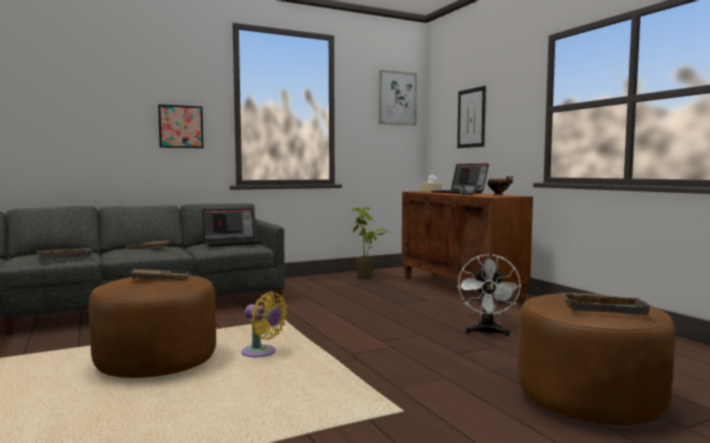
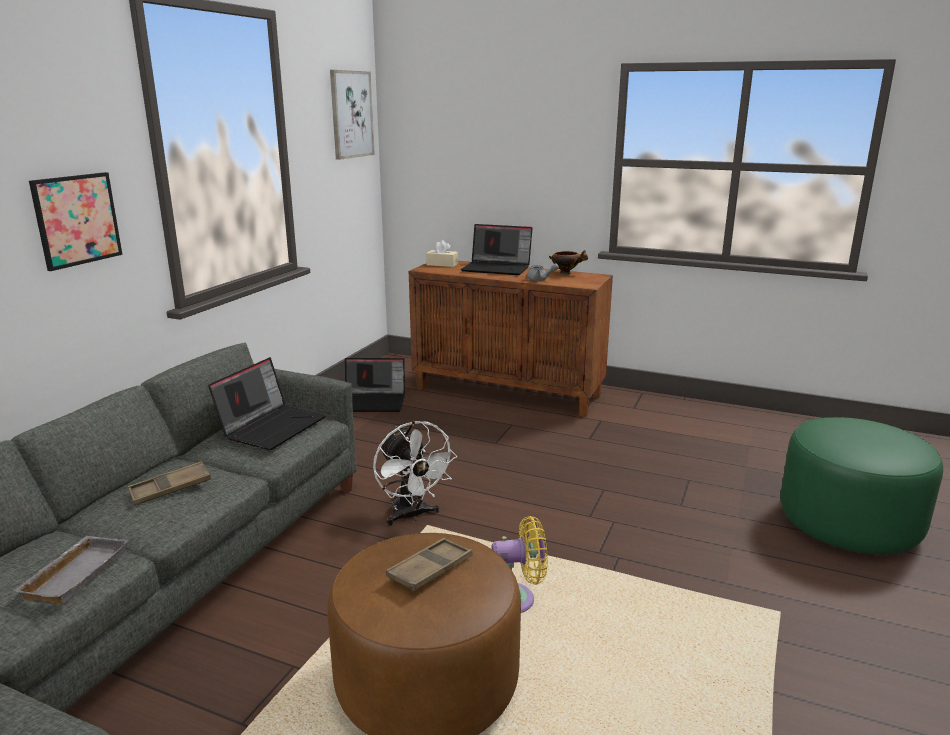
camera: 40 degrees left, 15 degrees up
potted plant [352,207,390,279] -> laptop [345,358,405,412]
picture [457,86,486,148] -> none
white fan [458,254,521,336] -> white fan moved to [373,421,457,526]
brown ottoman [518,293,676,425] -> green ottoman [780,417,943,554]
grey tray [561,292,652,315] -> none

